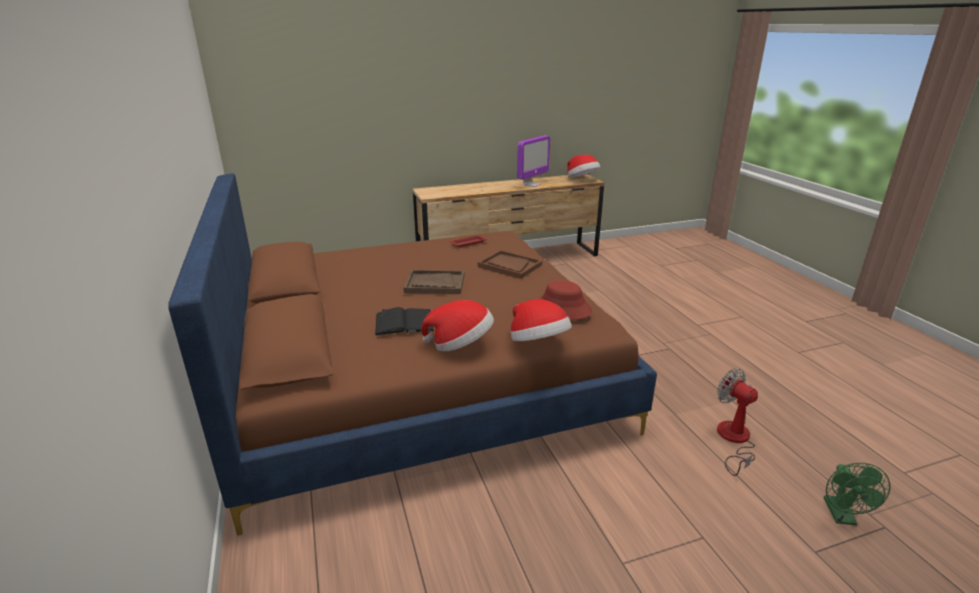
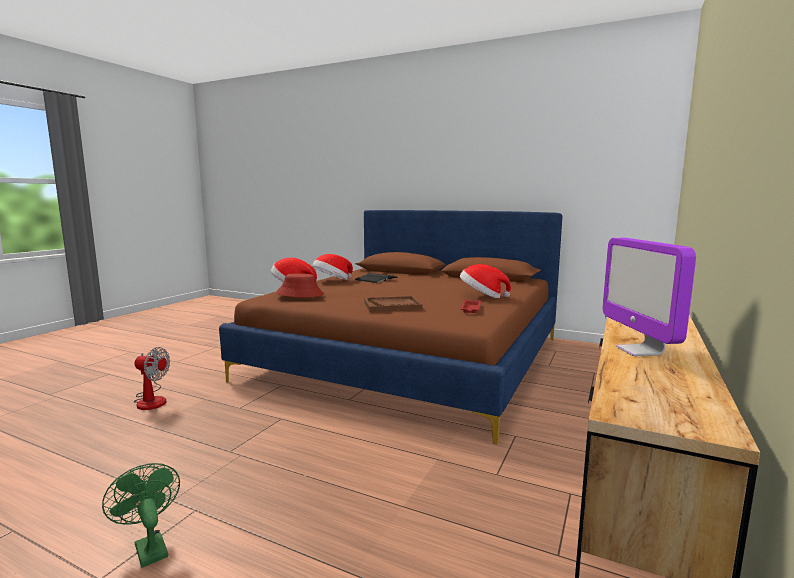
camera: 135 degrees right, 15 degrees down
brown tray [403,270,465,294] -> none
hat [567,155,600,178] -> hat moved to [460,264,511,298]
green fan [824,463,891,525] -> green fan moved to [102,463,180,568]

